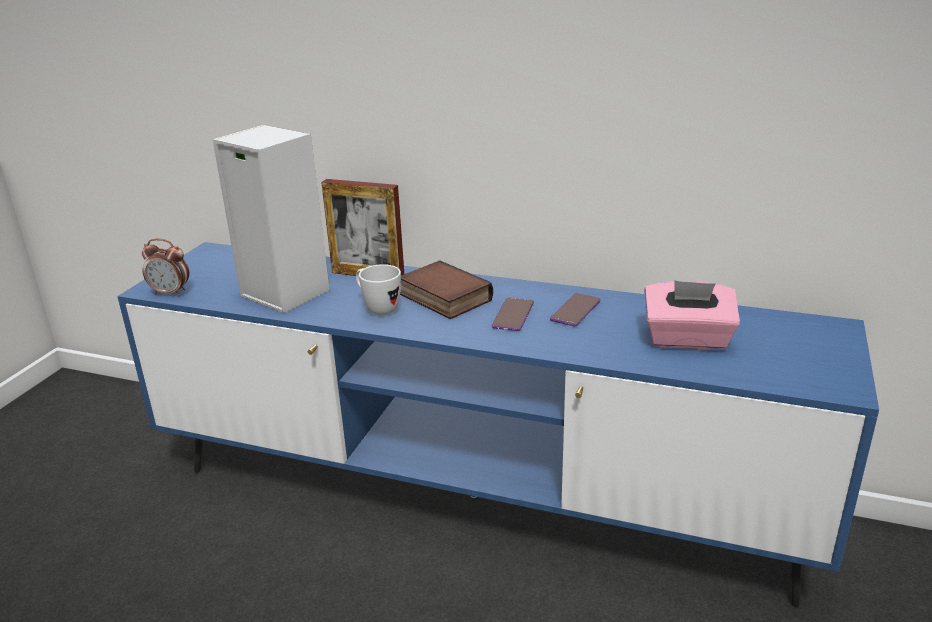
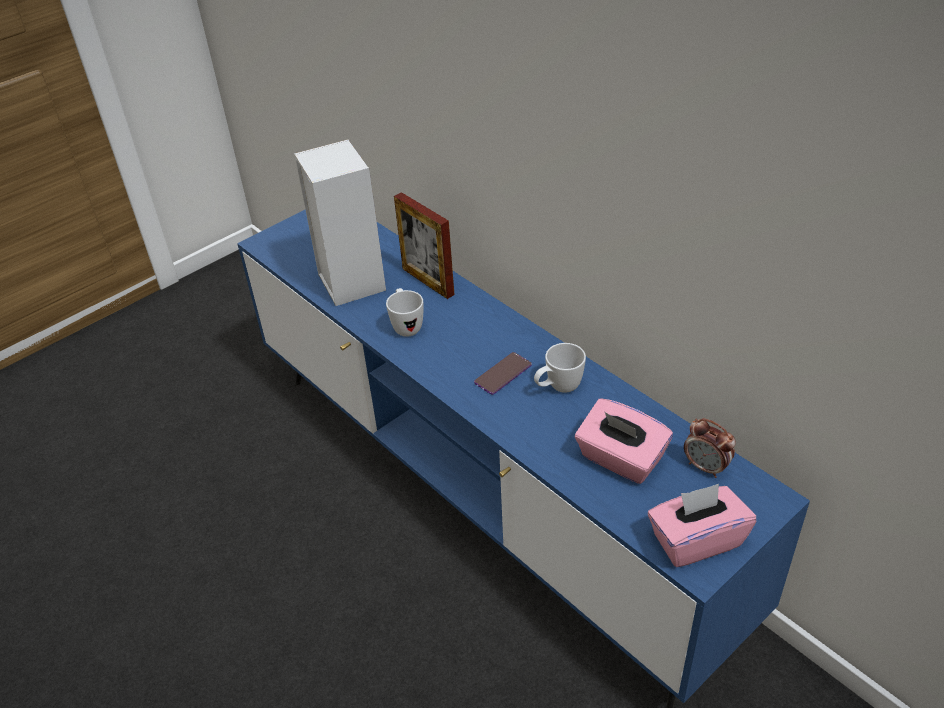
camera: 30 degrees right, 15 degrees up
alarm clock [142,239,189,297] -> alarm clock moved to [684,418,736,478]
book [400,260,493,319] -> none
phone [550,293,600,326] -> white mug [534,343,586,393]
none -> pink tissue box [648,484,757,567]

